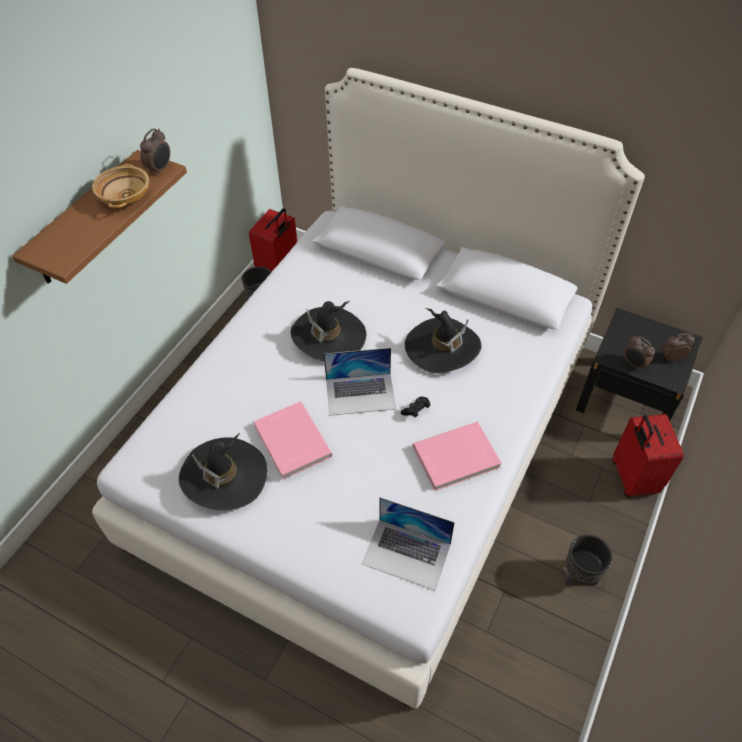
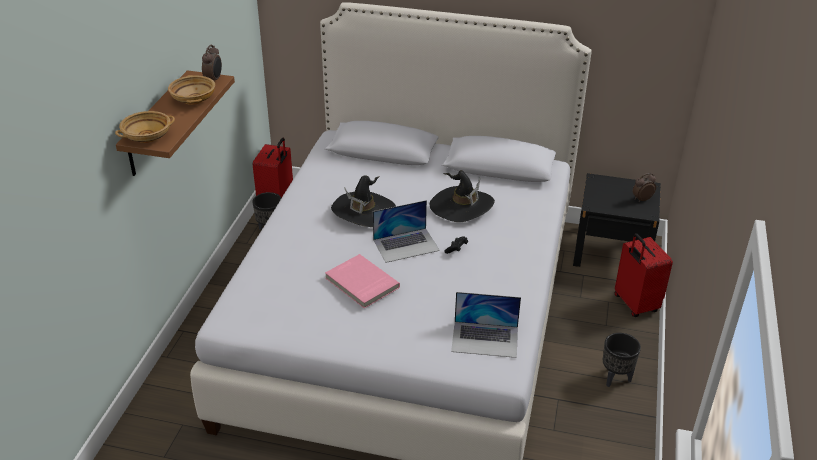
camera: 15 degrees left, 15 degrees down
black hat [179,433,267,511] -> none
pink book [413,422,501,491] -> none
alarm clock [624,336,655,371] -> none
none -> beige bowl [115,111,175,143]

